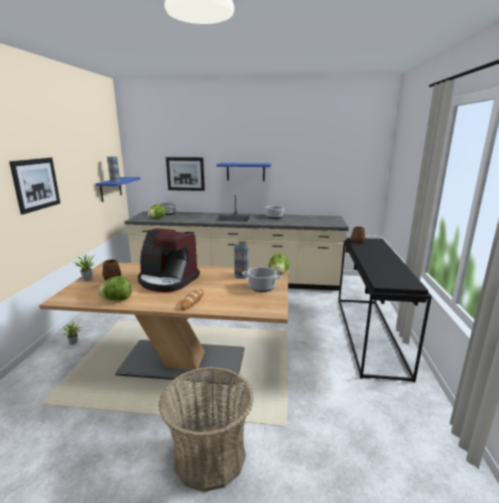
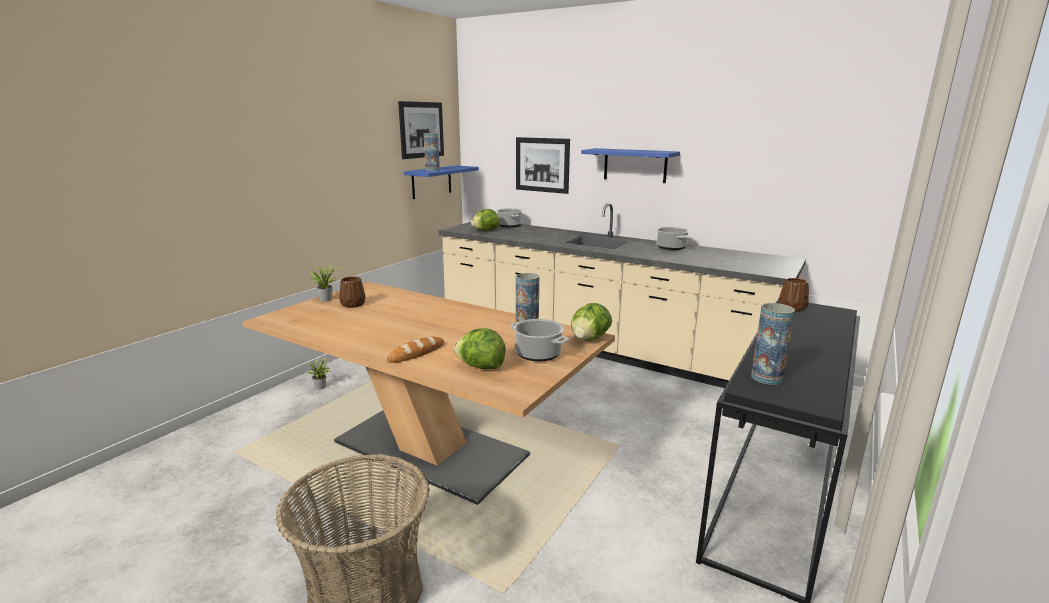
camera: 25 degrees right, 0 degrees up
picture [9,158,60,215] -> picture moved to [398,101,444,159]
lettuce [98,276,131,301] -> lettuce moved to [454,328,506,369]
coffee machine [138,228,200,292] -> none
none -> vase [751,303,795,385]

